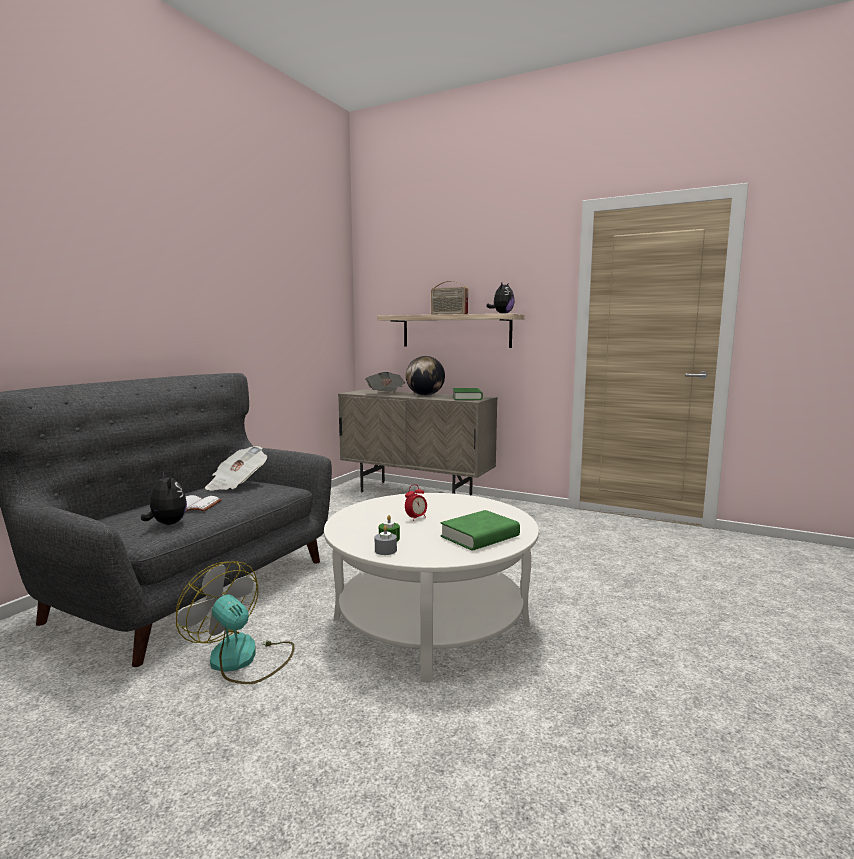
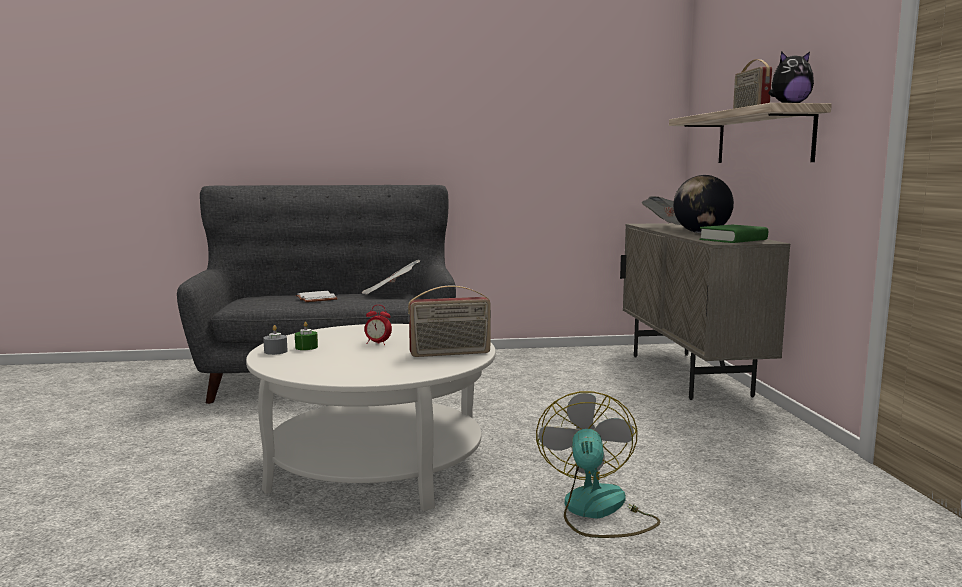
camera: 55 degrees right, 0 degrees up
plush toy [141,471,187,525] -> none
fan [176,561,295,684] -> fan moved to [536,391,660,538]
green book [440,510,520,551] -> none
none -> radio [408,285,491,357]

